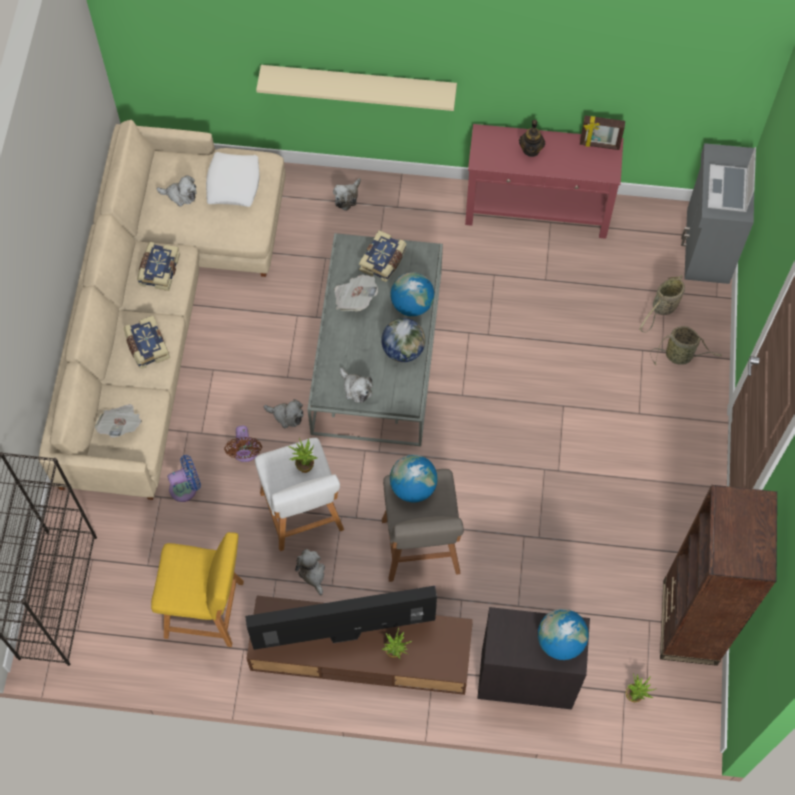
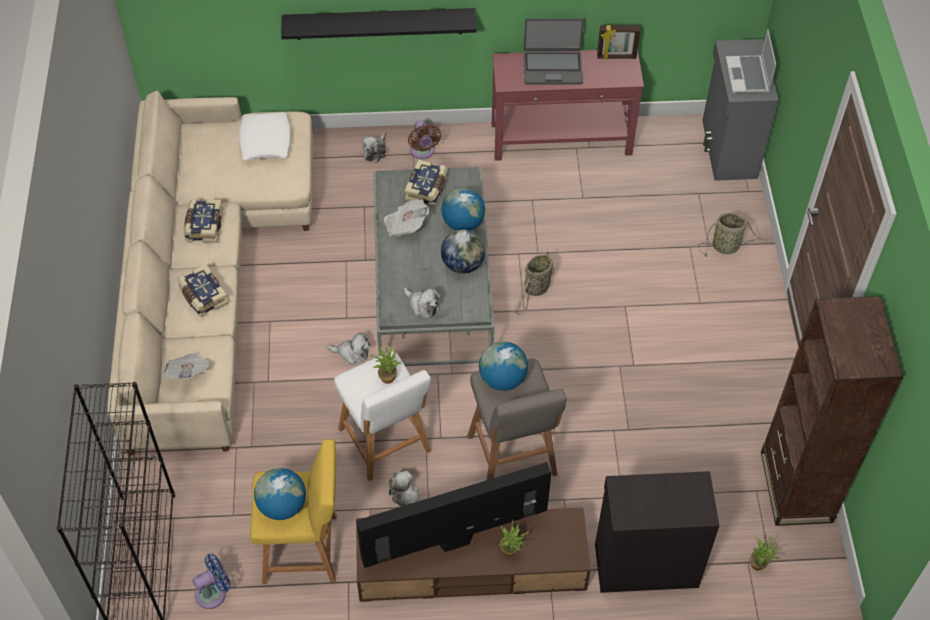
camera: 10 degrees left, 10 degrees down
plush toy [156,175,197,207] -> none
blue fan [167,455,201,502] -> blue fan moved to [192,553,231,609]
brown fan [224,426,262,462] -> brown fan moved to [408,120,441,159]
beige shelf [256,65,457,111] -> black shelf [281,8,477,40]
teapot [519,120,545,157] -> laptop [523,19,584,85]
globe [538,609,589,660] -> globe moved to [254,468,306,520]
basket [639,275,685,332] -> basket moved to [514,251,554,314]

